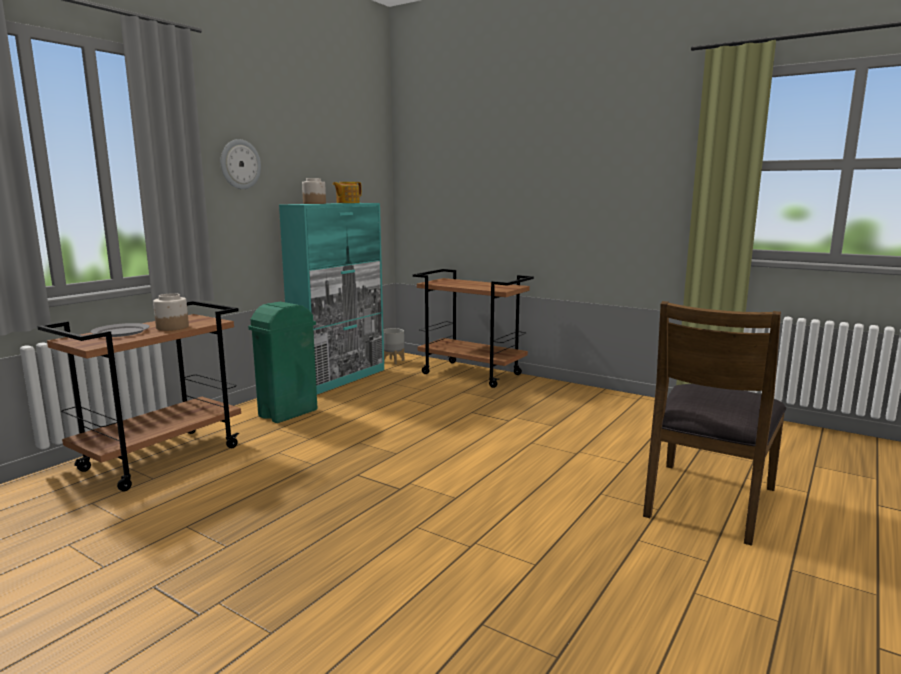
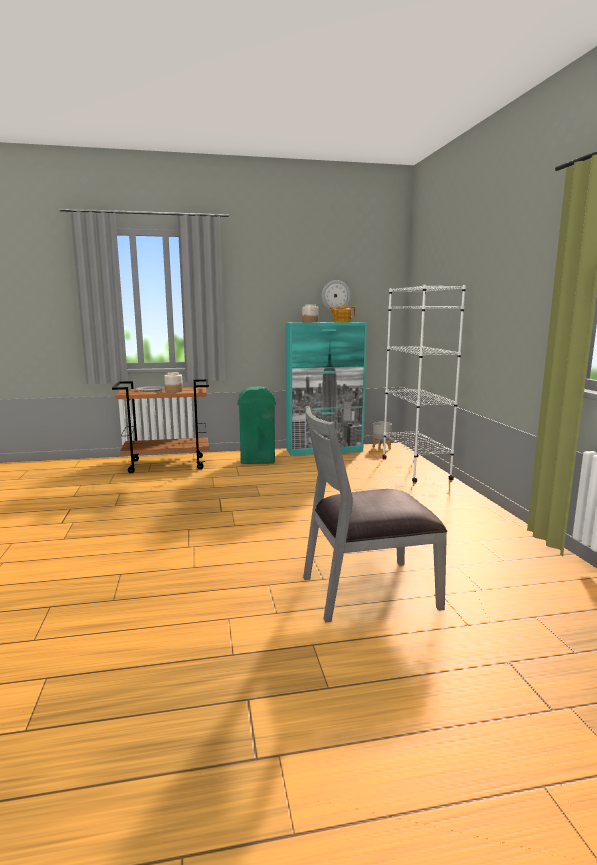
camera: 45 degrees right, 0 degrees up
wall clock [221,139,261,189] -> wall clock moved to [322,280,351,311]
brown cart [413,269,534,388] -> white bookcase [382,285,466,483]
brown chair [643,301,786,546] -> grey chair [303,406,447,623]

